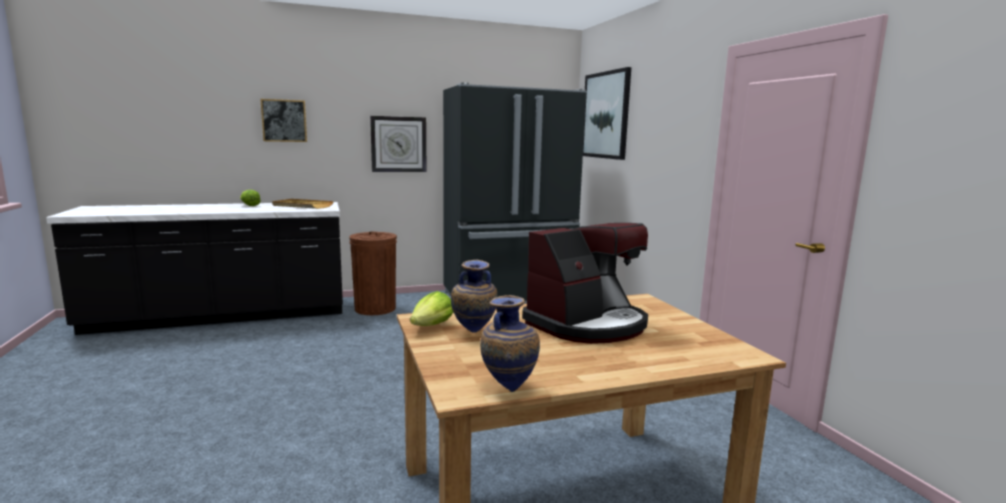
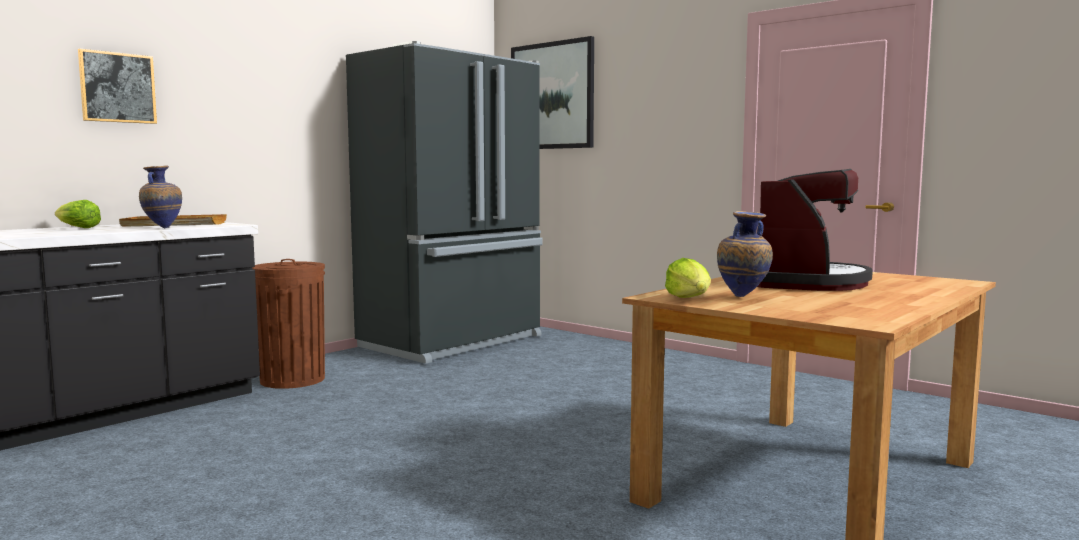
camera: 30 degrees left, 5 degrees down
wall clock [370,116,426,172] -> none
vase [480,295,540,392] -> vase moved to [139,165,182,228]

